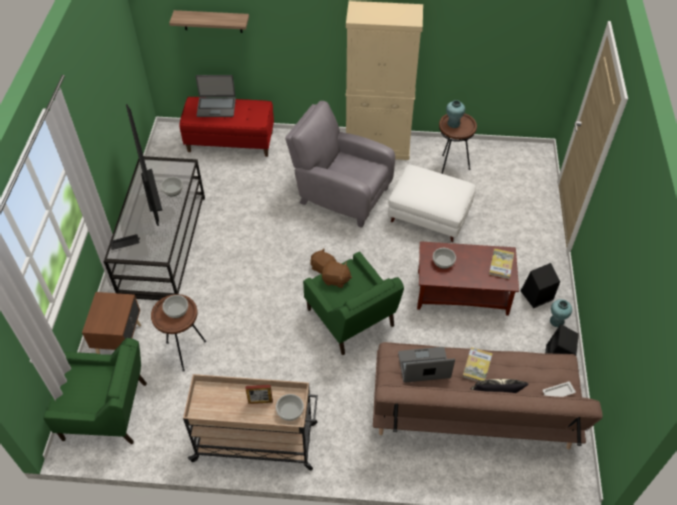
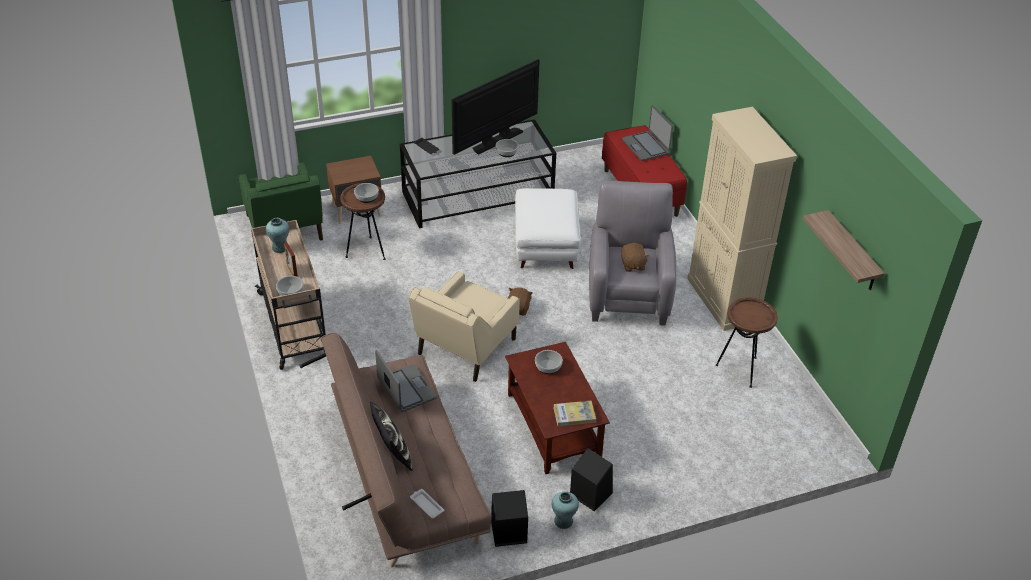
camera: 65 degrees right, 10 degrees down
shelf [169,10,249,33] -> shelf moved to [803,210,885,290]
green armchair [303,252,404,355] -> beige armchair [409,272,520,382]
brown plush toy [322,261,352,288] -> brown plush toy moved to [621,243,649,272]
white ottoman [388,165,476,242] -> white ottoman moved to [515,188,581,269]
turquoise vase [446,100,465,128] -> turquoise vase moved to [266,218,289,253]
book [462,347,493,382] -> none

